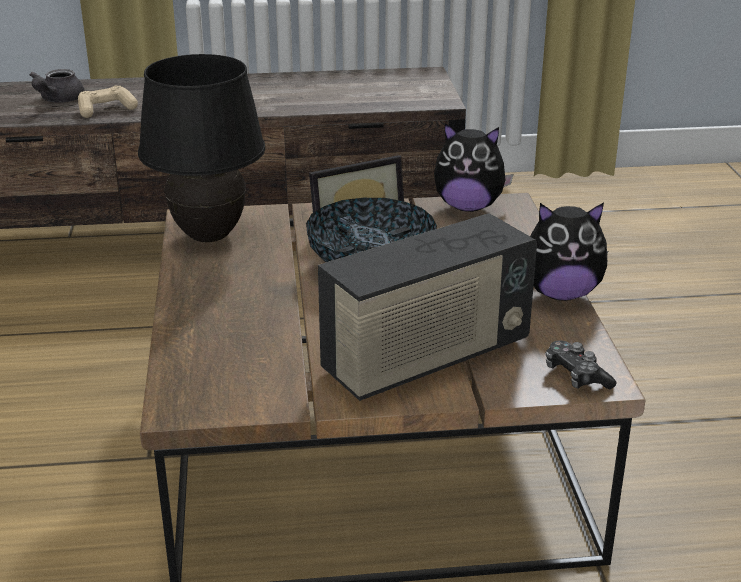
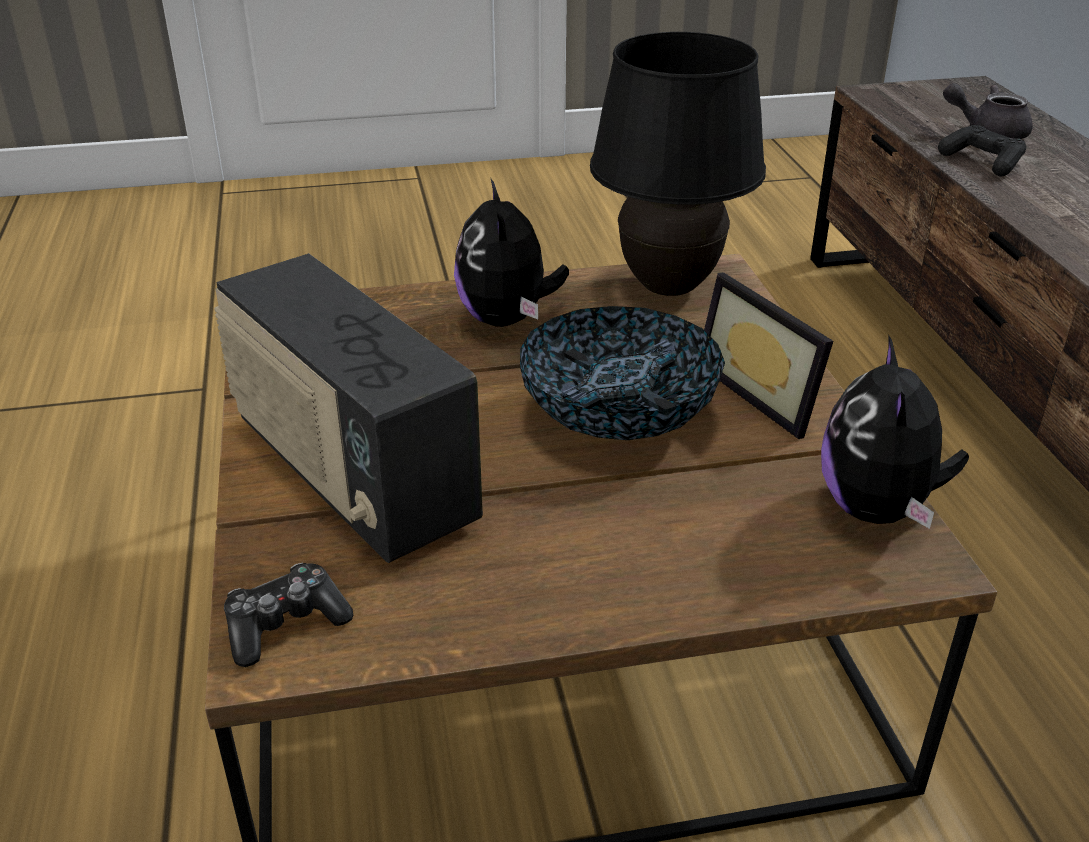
camera: 85 degrees right, 5 degrees up
beige game controller [78,85,138,118] -> black game controller [938,125,1026,177]
plush toy [530,203,608,301] -> plush toy moved to [454,179,569,327]

